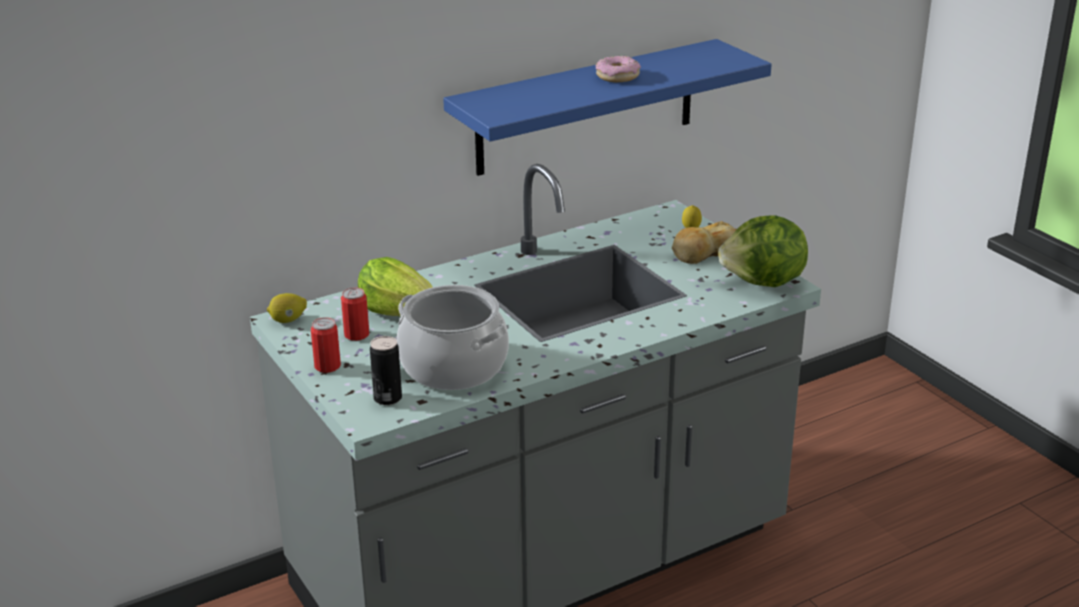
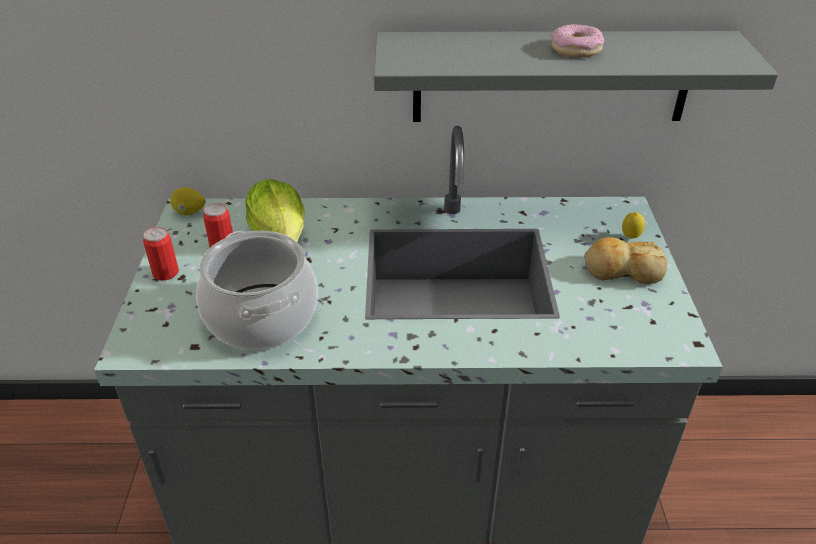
camera: 30 degrees right, 10 degrees up
can [370,336,402,405] -> none
blue shelf [443,39,772,176] -> grey shelf [374,31,778,122]
lettuce [718,216,808,287] -> none

